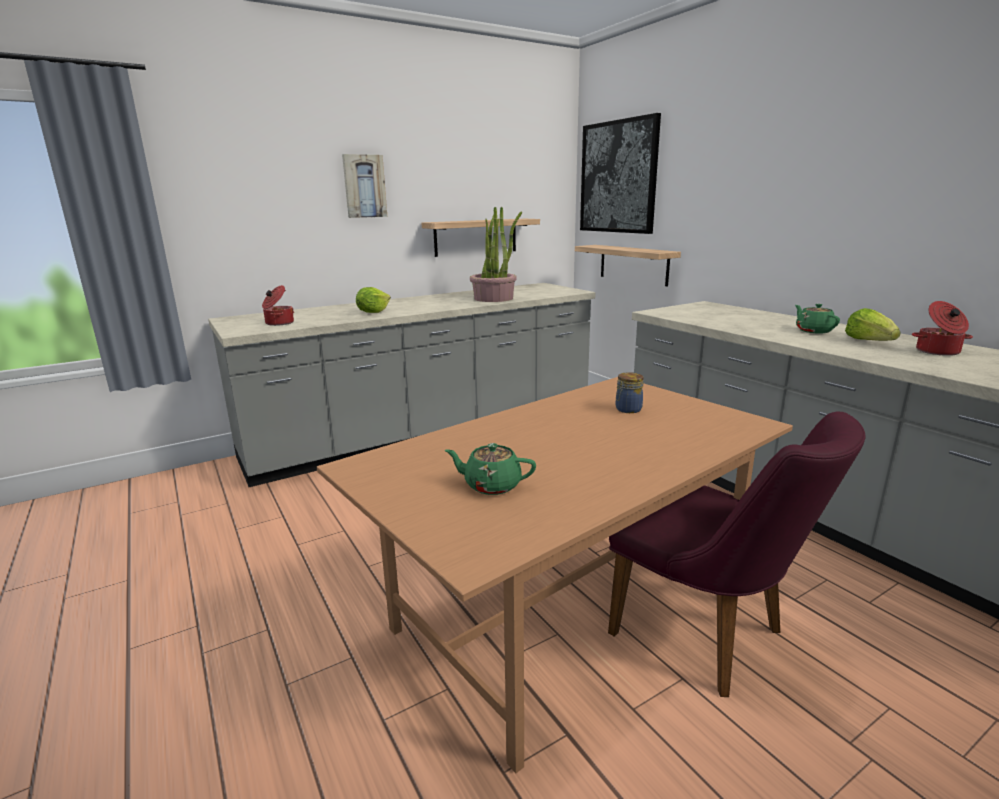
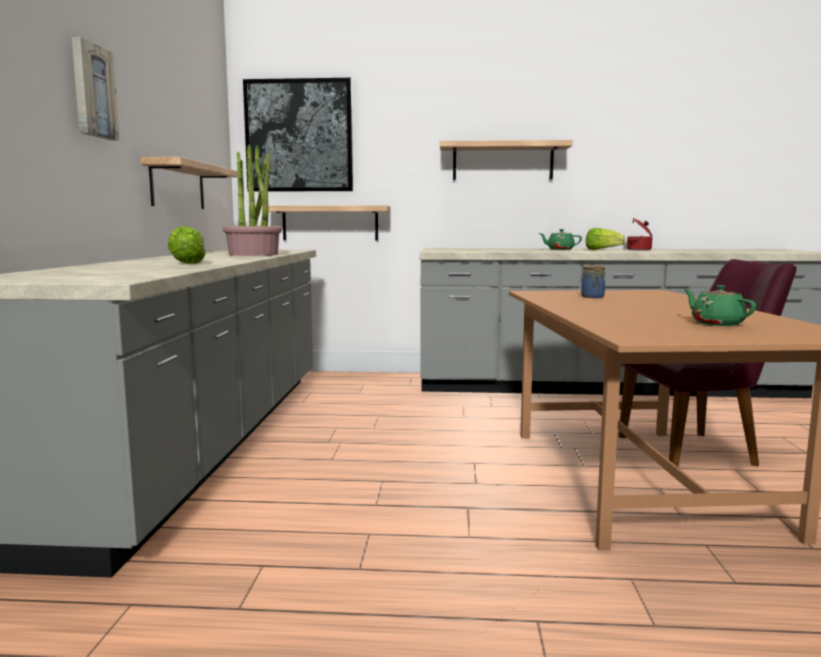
camera: 55 degrees left, 10 degrees down
cooking pot [262,285,294,326] -> none
green teapot [445,443,536,495] -> green teapot turned 105 degrees clockwise [684,285,756,326]
none -> shelf [440,140,573,180]

